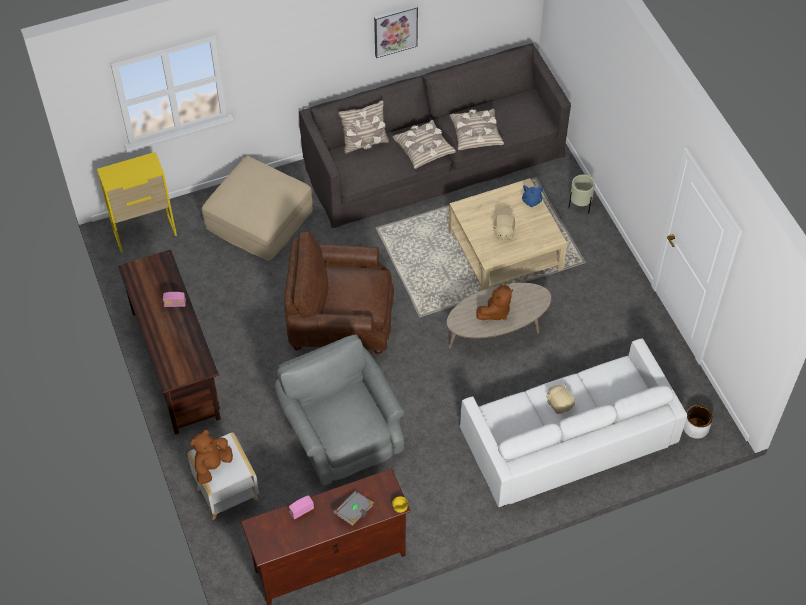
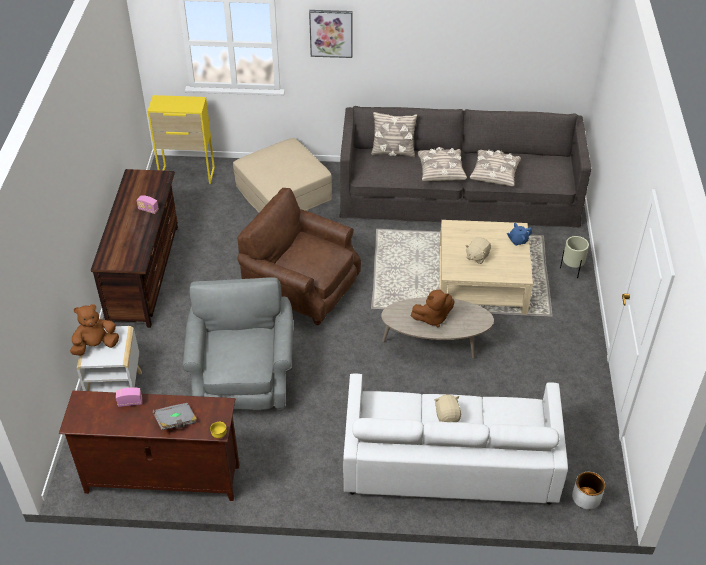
camera: 25 degrees right, 10 degrees down
picture [374,5,418,58] -> picture moved to [309,10,352,58]

